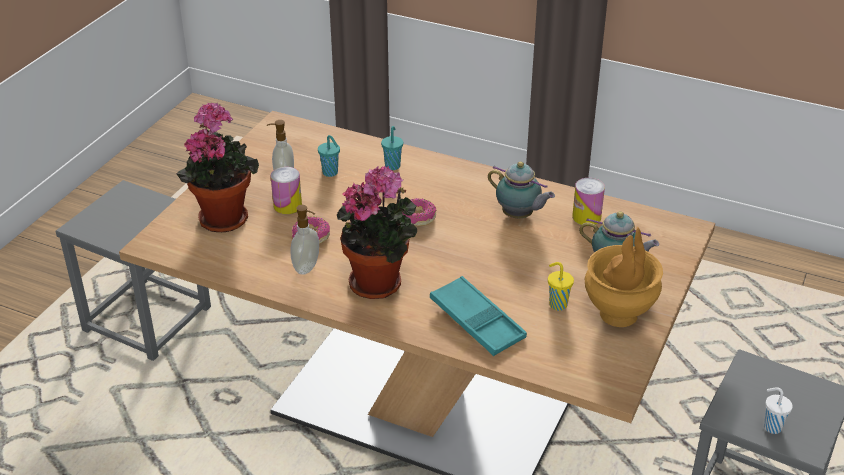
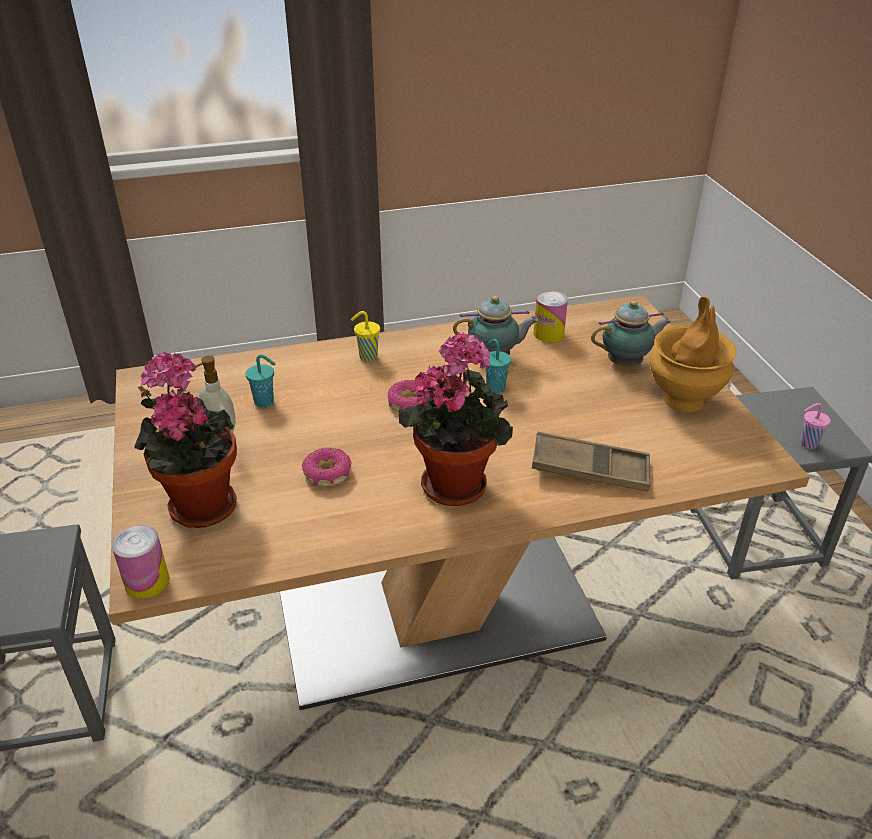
camera: 40 degrees left, 0 degrees up
can [271,167,302,214] -> can moved to [112,525,169,599]
soap dispenser [290,205,319,275] -> none
turquoise cup [381,126,403,170] -> turquoise cup moved to [485,339,511,393]
turquoise tray [430,276,527,356] -> brown tray [532,432,650,492]
yellow cup [548,262,574,311] -> yellow cup moved to [351,311,380,362]
white cup [764,387,793,434] -> pink cup [800,403,831,449]

